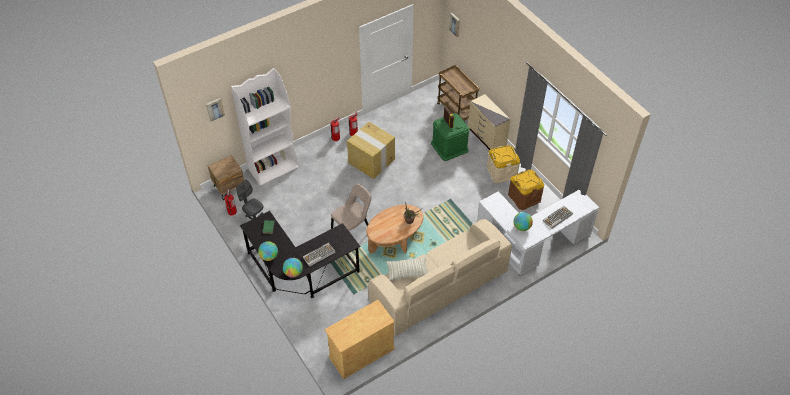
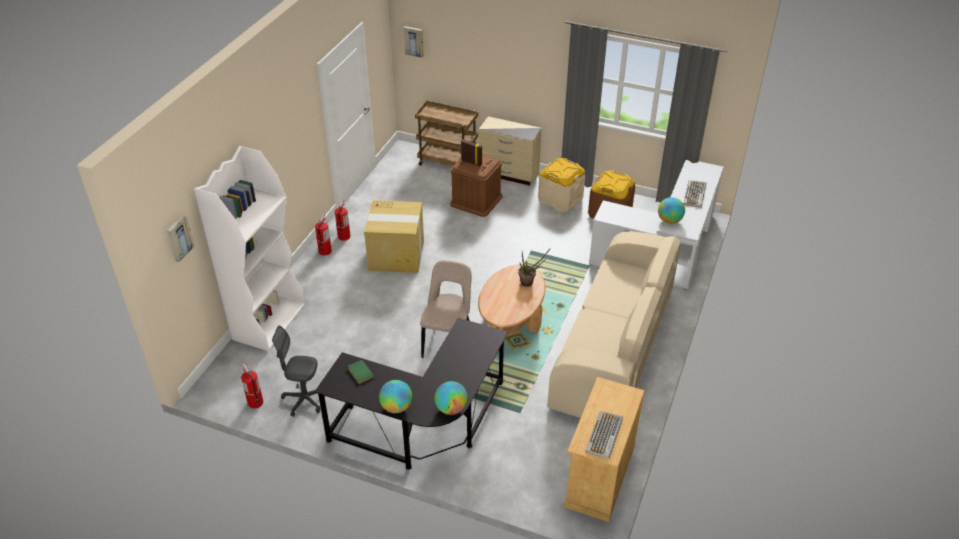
camera: 35 degrees left, 10 degrees down
brown nightstand [208,155,244,200] -> none
keyboard [303,243,336,267] -> keyboard moved to [586,411,623,459]
pillow [386,257,428,280] -> none
green storage box [431,113,469,161] -> brown storage box [450,154,503,217]

